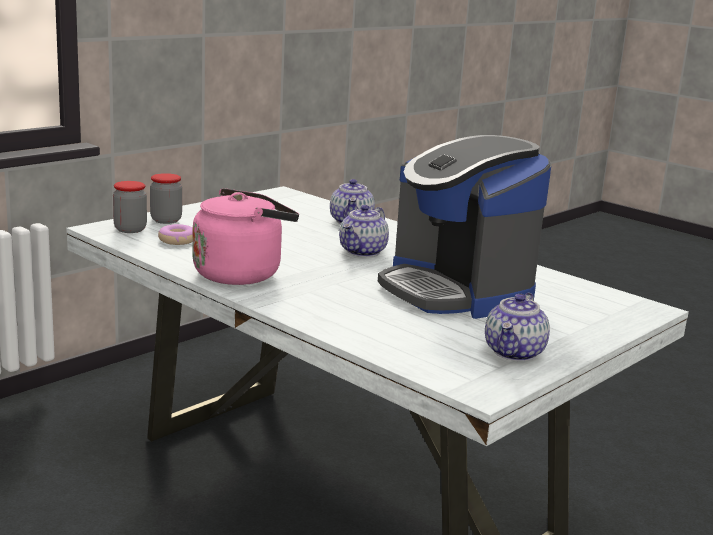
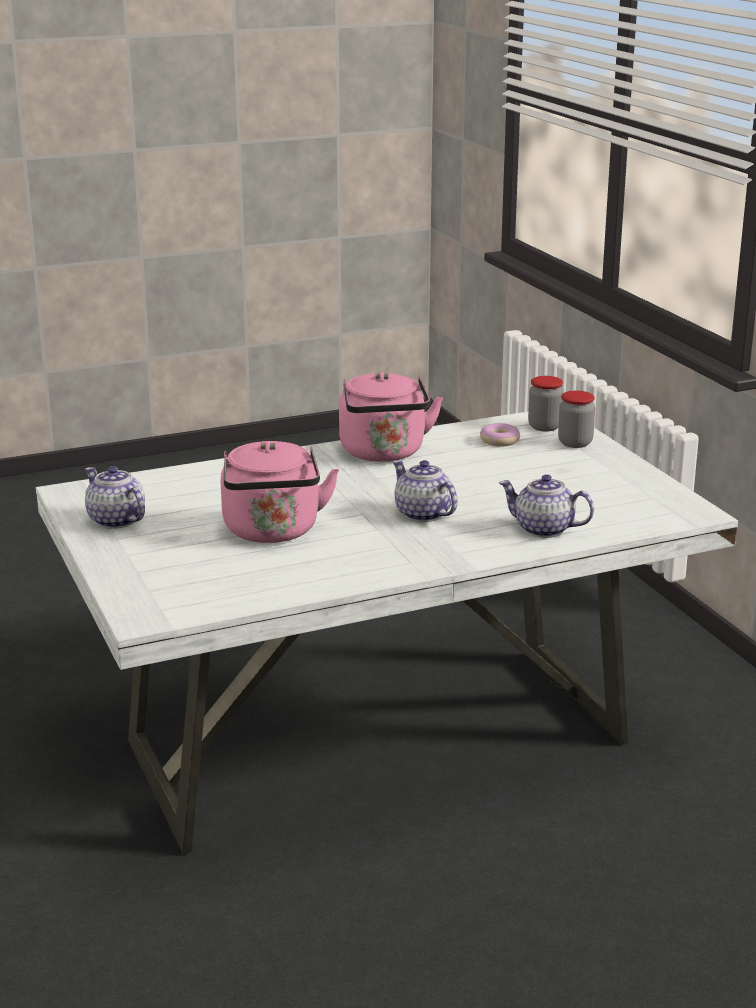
camera: 115 degrees right, 5 degrees up
coffee machine [378,135,551,319] -> pink kettle [221,441,339,543]

